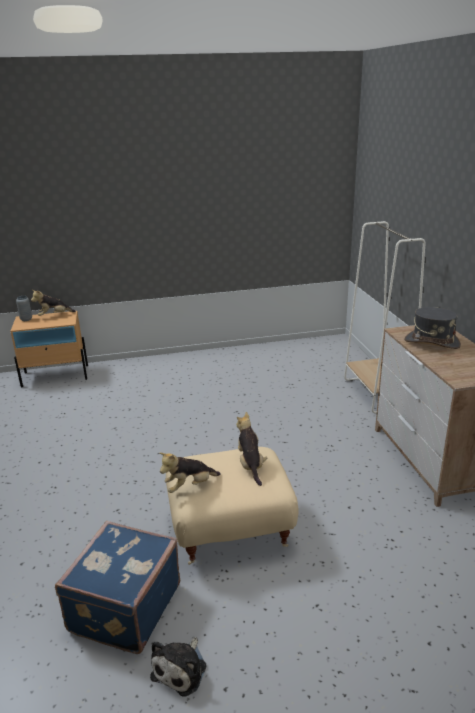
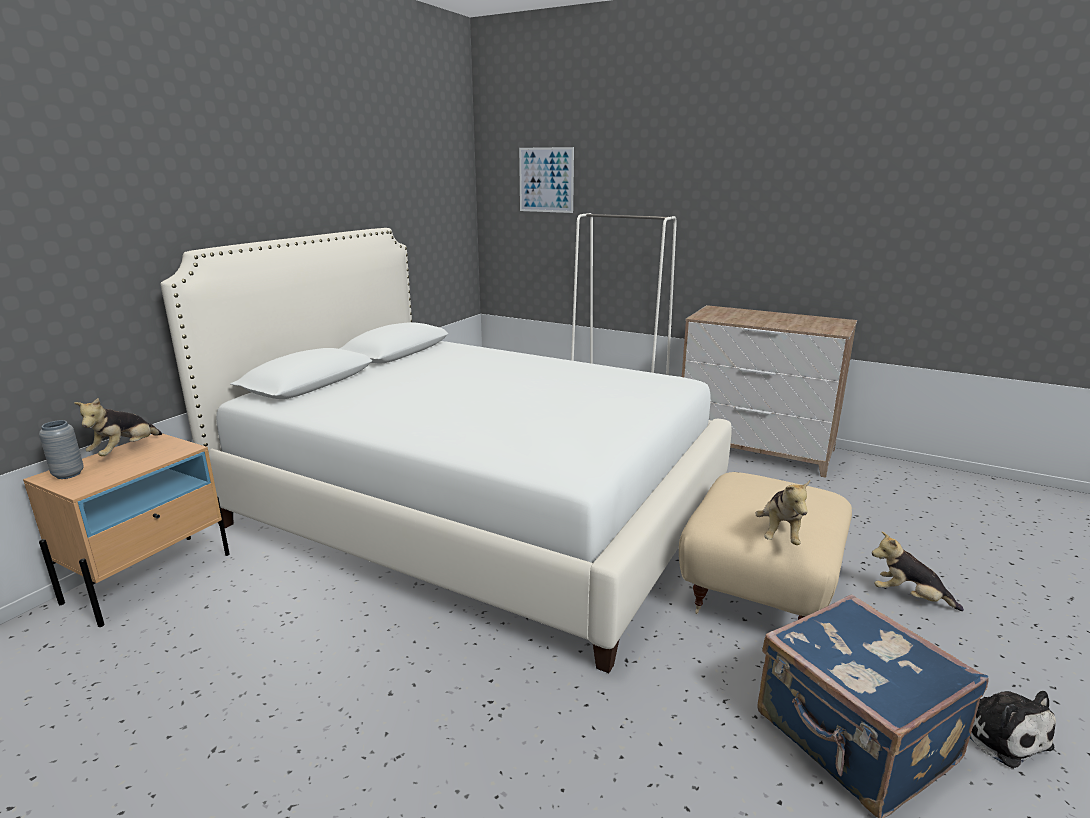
camera: 50 degrees left, 5 degrees down
plush toy [236,412,267,486] -> plush toy moved to [872,532,964,611]
grey hat [404,307,461,349] -> none
none -> white bed [160,228,732,673]
none -> picture [519,147,574,213]

